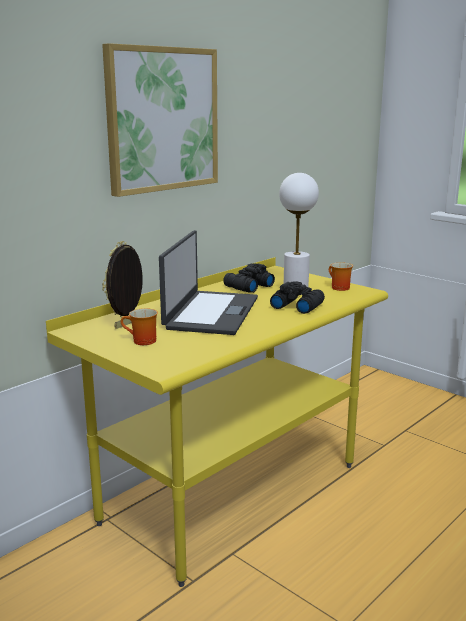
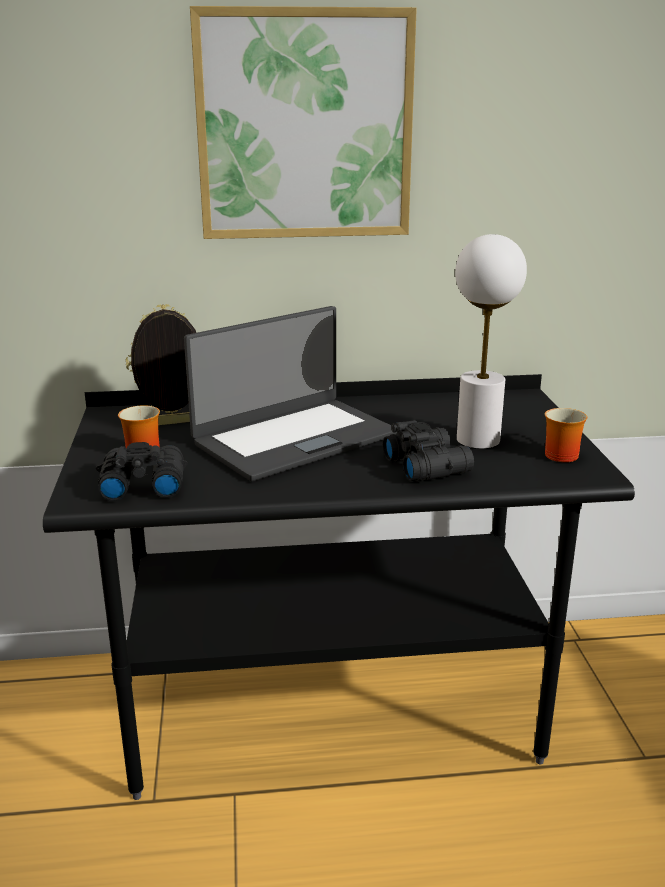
camera: 40 degrees right, 5 degrees up
yellow desk [46,257,388,587] -> black desk [43,374,635,800]
black binoculars [223,263,275,293] -> black binoculars moved to [96,442,188,501]

